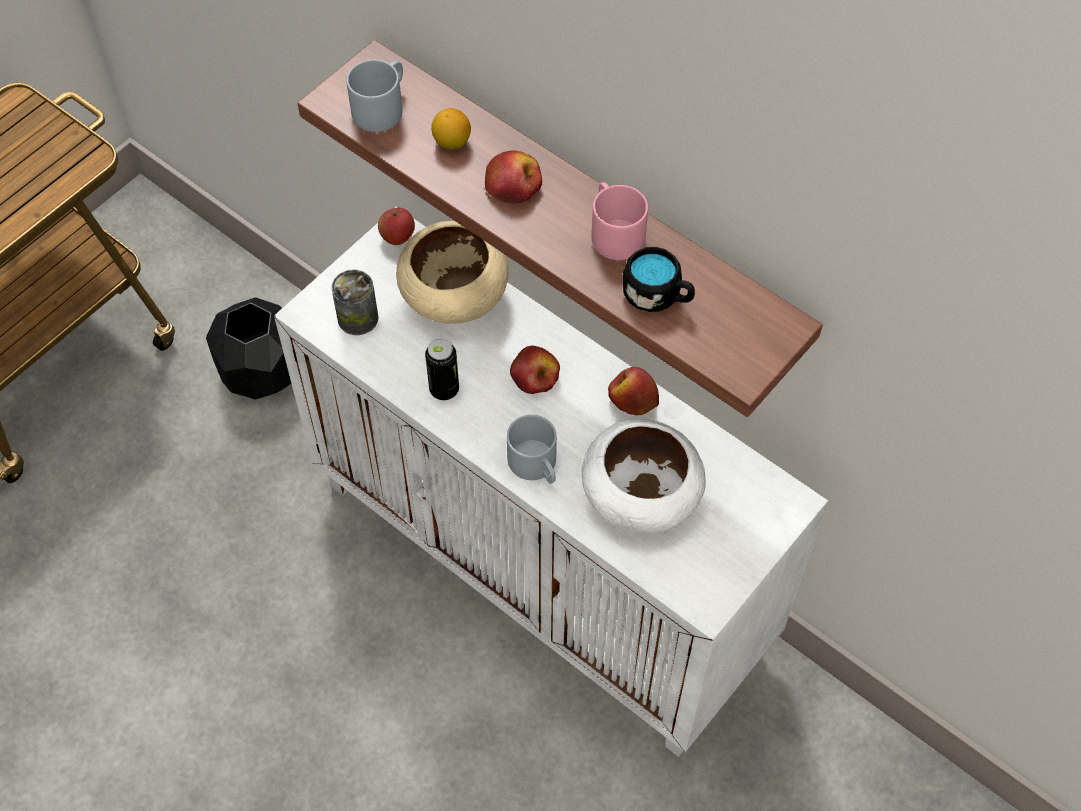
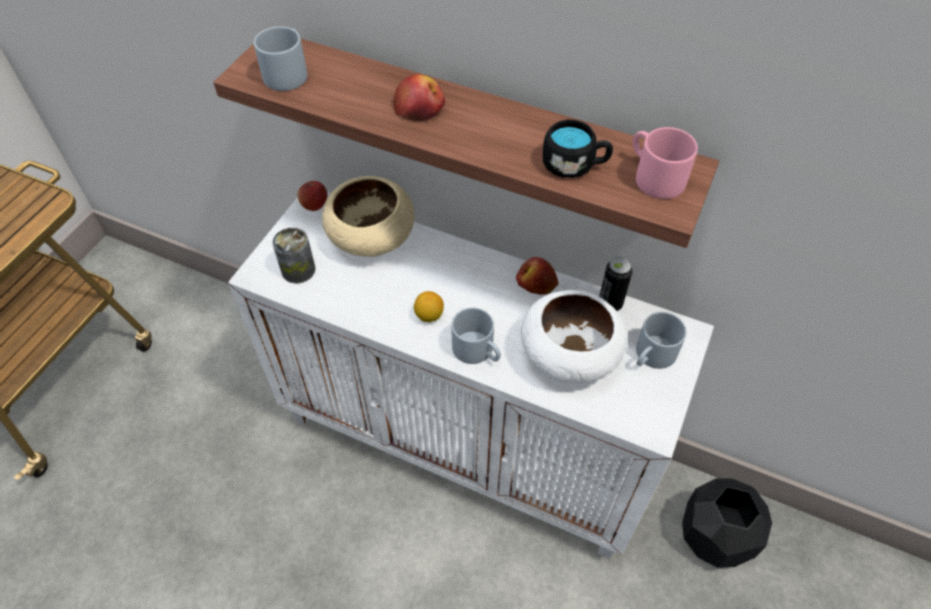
camera: 15 degrees left, 5 degrees down
black planter [206,297,291,400] -> black planter moved to [682,478,772,568]
can [425,339,459,400] -> can moved to [599,257,633,311]
lemon [431,108,471,149] -> lemon moved to [414,291,444,322]
apple [510,346,560,394] -> none
pink mug [591,182,648,260] -> pink mug moved to [633,127,698,199]
none -> grey mug [636,312,686,369]

